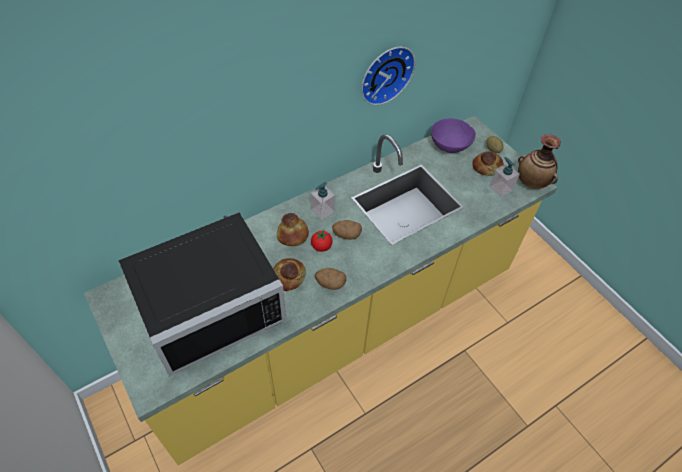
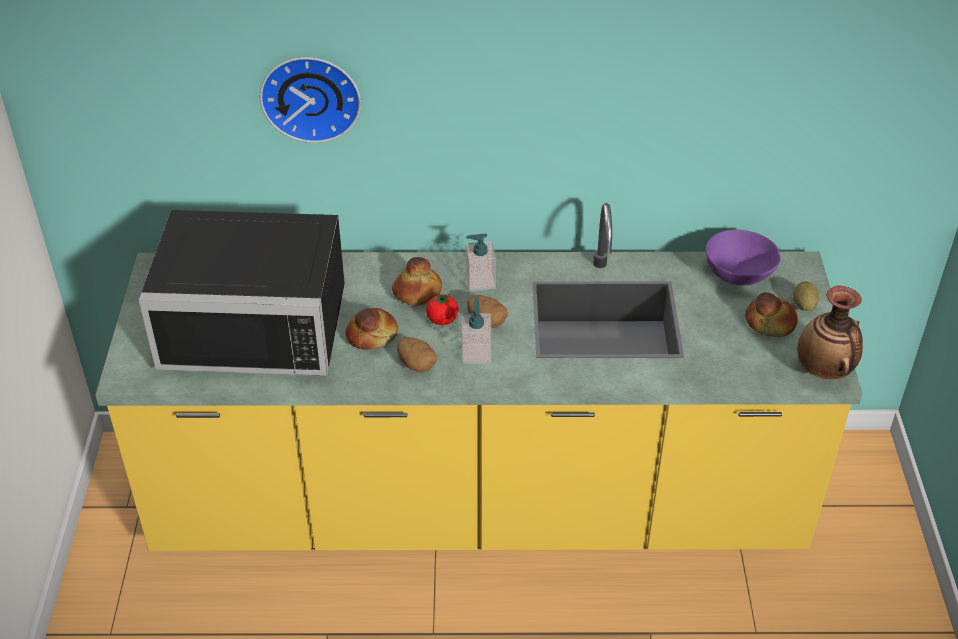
camera: 35 degrees right, 10 degrees down
wall clock [361,47,415,105] -> wall clock moved to [260,57,361,143]
soap dispenser [489,157,520,197] -> soap dispenser moved to [462,298,491,364]

